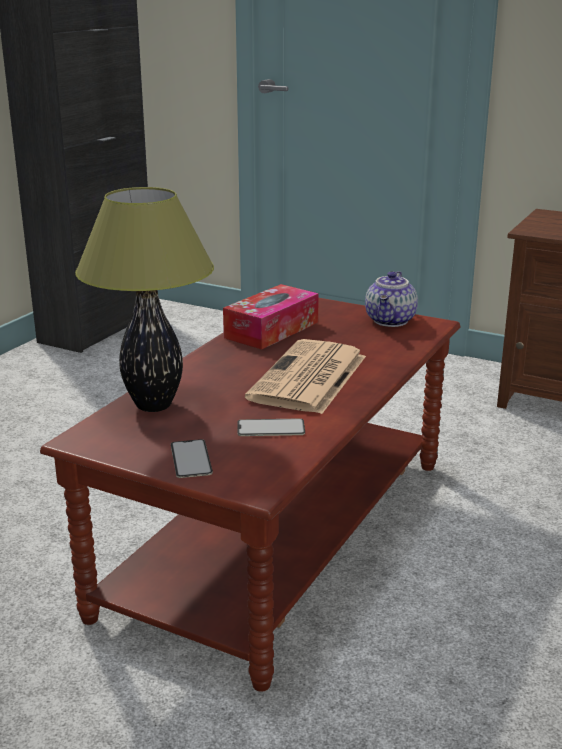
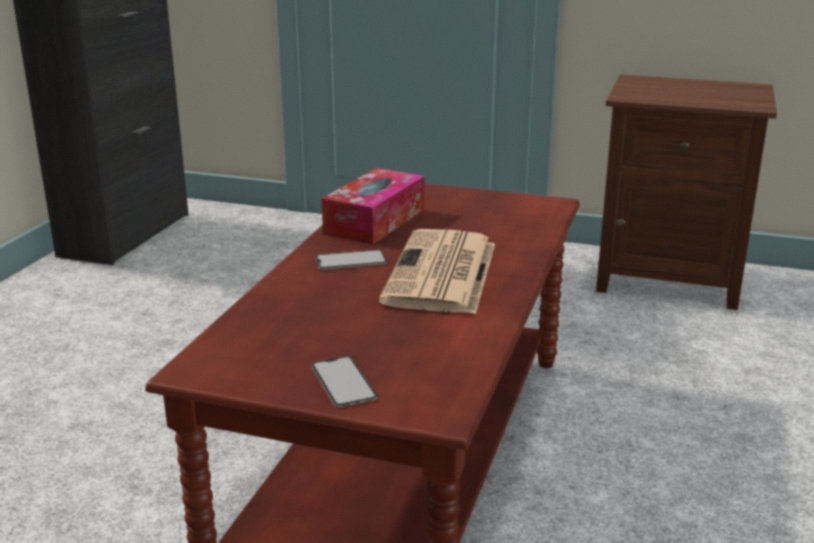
camera: 10 degrees left, 0 degrees up
table lamp [75,187,214,412] -> none
phone [237,418,305,436] -> phone moved to [316,250,387,270]
teapot [365,271,418,327] -> none

